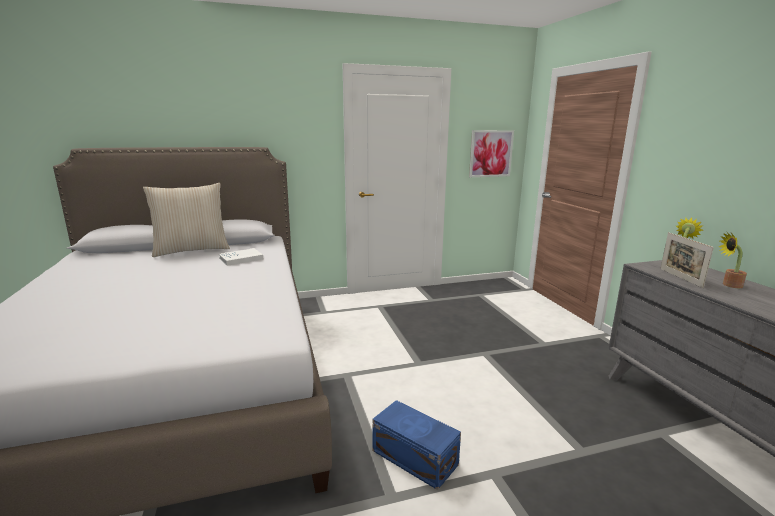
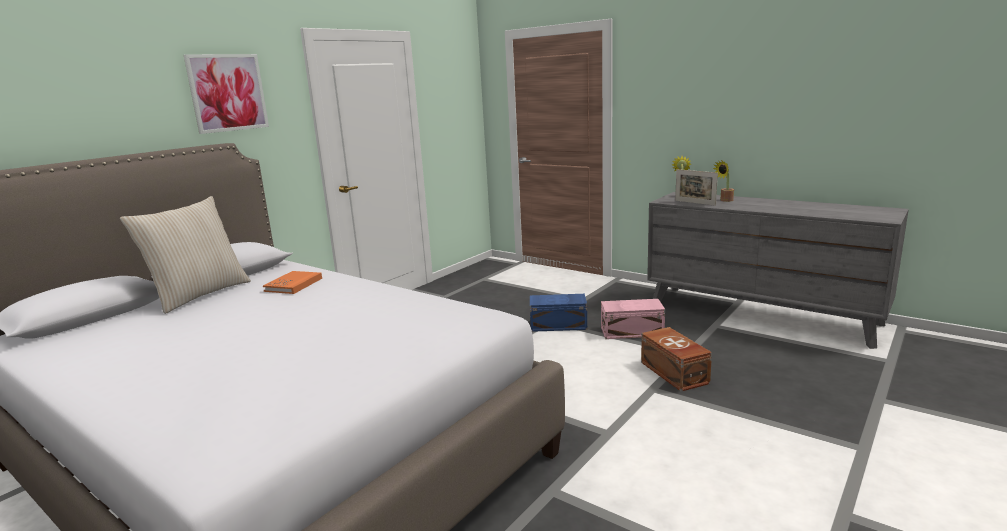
camera: 35 degrees left, 0 degrees up
white book [219,248,263,266] -> orange book [263,271,322,294]
blue storage box [372,400,461,490] -> blue storage box moved to [530,294,587,332]
picture [469,130,514,177] -> picture moved to [184,54,269,134]
none -> pink storage box [601,299,665,339]
none -> brown storage box [641,327,712,392]

